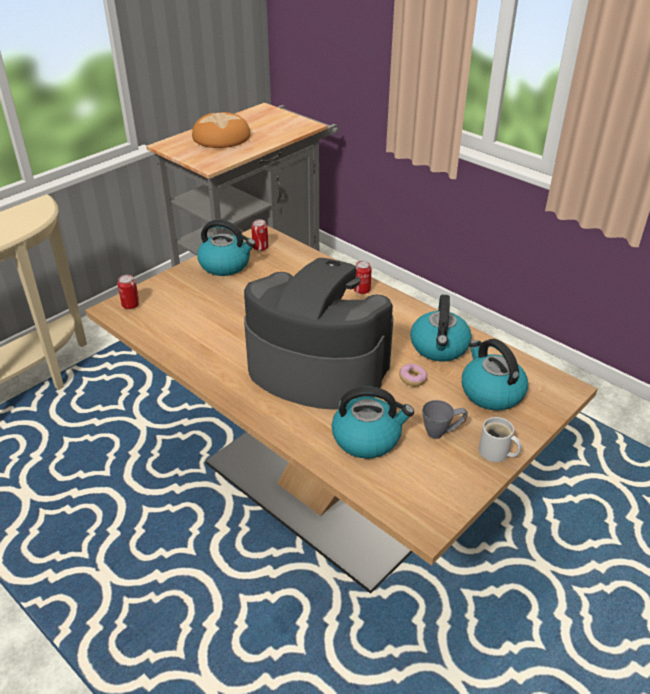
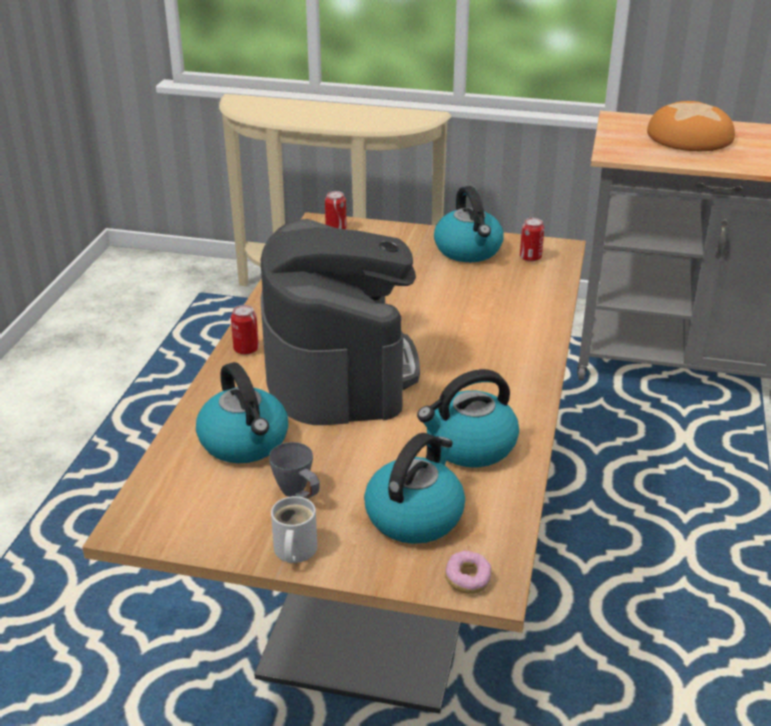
camera: 60 degrees right, 5 degrees down
can [354,260,371,294] -> can moved to [231,305,259,355]
donut [399,363,427,387] -> donut moved to [445,551,492,594]

